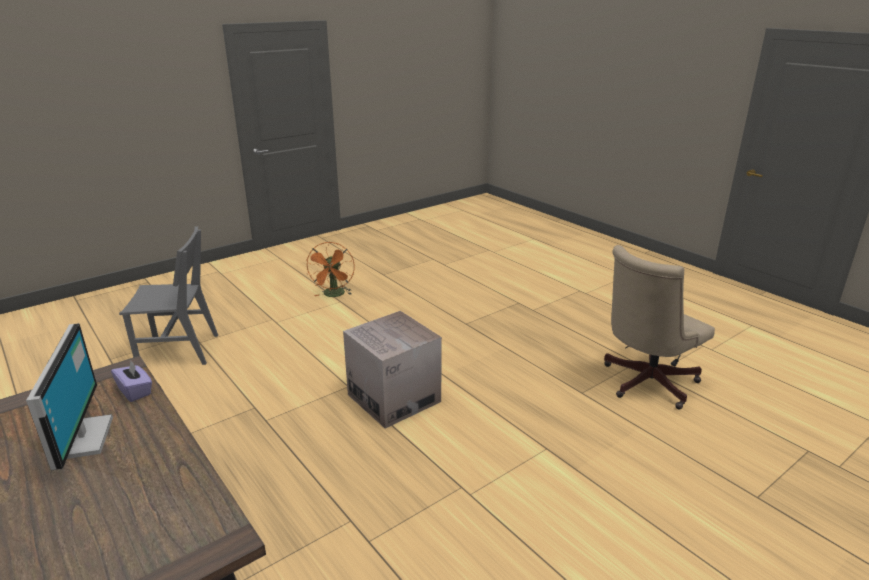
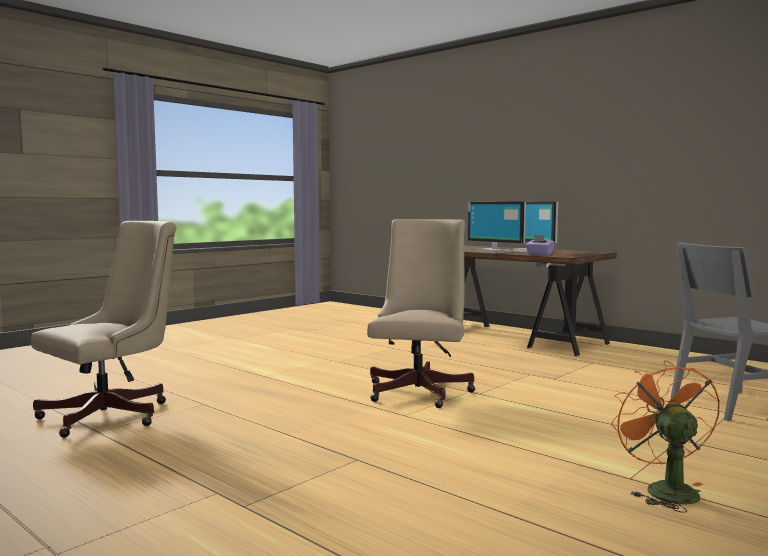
camera: 170 degrees right, 20 degrees down
cardboard box [343,311,442,429] -> beige office chair [367,219,475,408]
none -> monitor [468,202,526,253]

